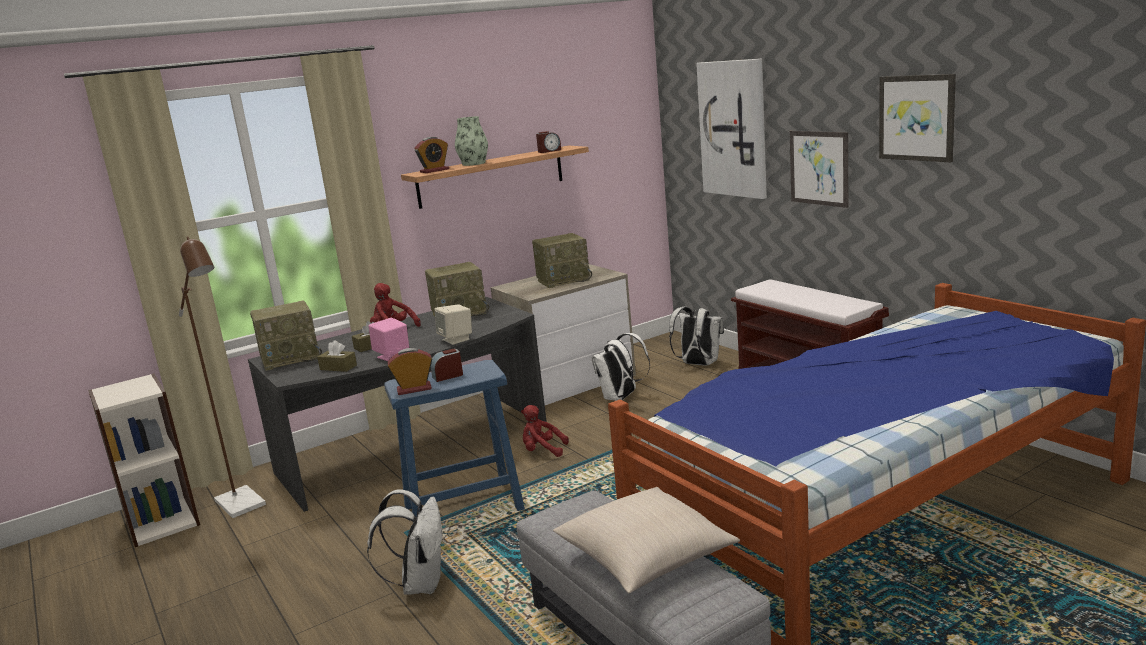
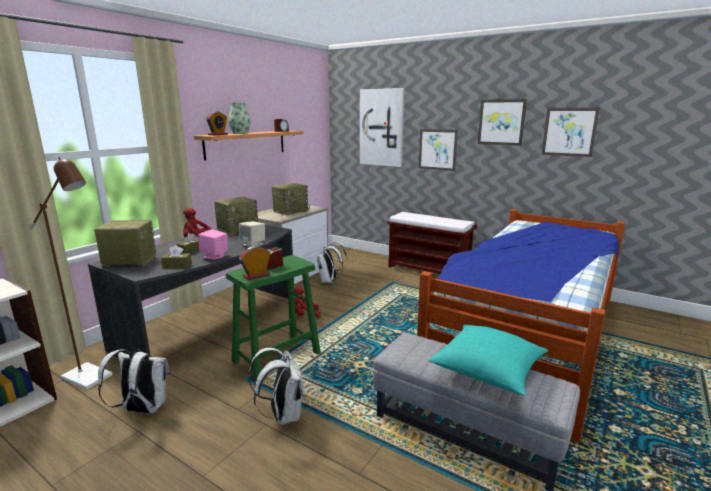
camera: 25 degrees left, 0 degrees up
radio [250,301,322,371] -> radio turned 135 degrees counterclockwise [94,220,156,267]
blue stool [384,360,525,516] -> green stool [226,255,321,382]
beige pillow [553,487,740,593] -> turquoise pillow [428,324,548,396]
white backpack [669,307,724,365] -> white backpack moved to [98,349,170,414]
none -> picture [541,108,600,157]

